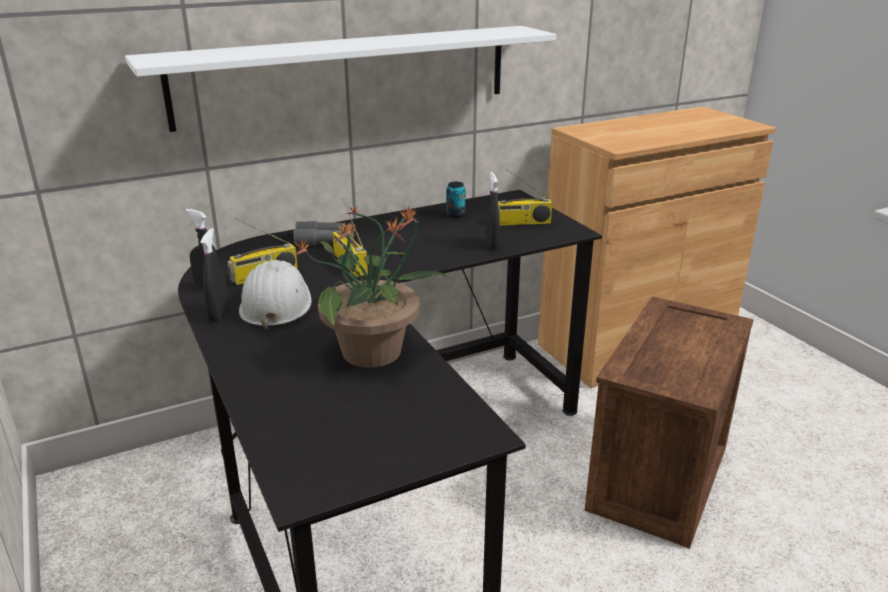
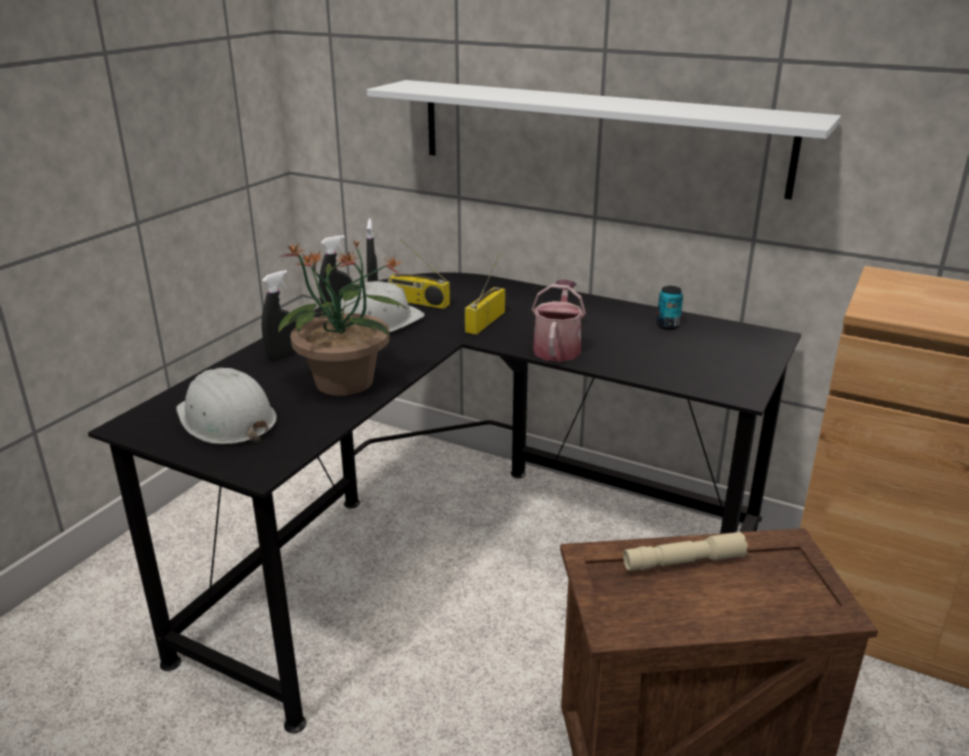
camera: 55 degrees right, 0 degrees up
grey binoculars [293,221,355,246] -> none
black spray bottle [485,172,500,250] -> black spray bottle moved to [262,270,296,360]
radio [498,169,552,226] -> none
none -> white hard hat [176,368,277,444]
none -> watering can [531,279,586,362]
none -> beige flashlight [623,532,748,571]

